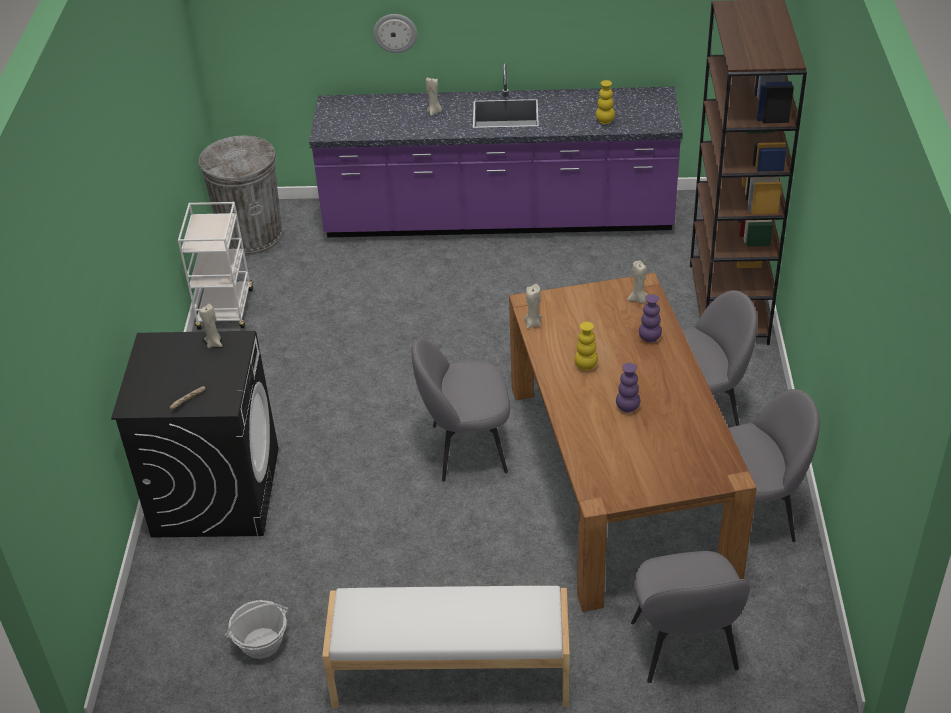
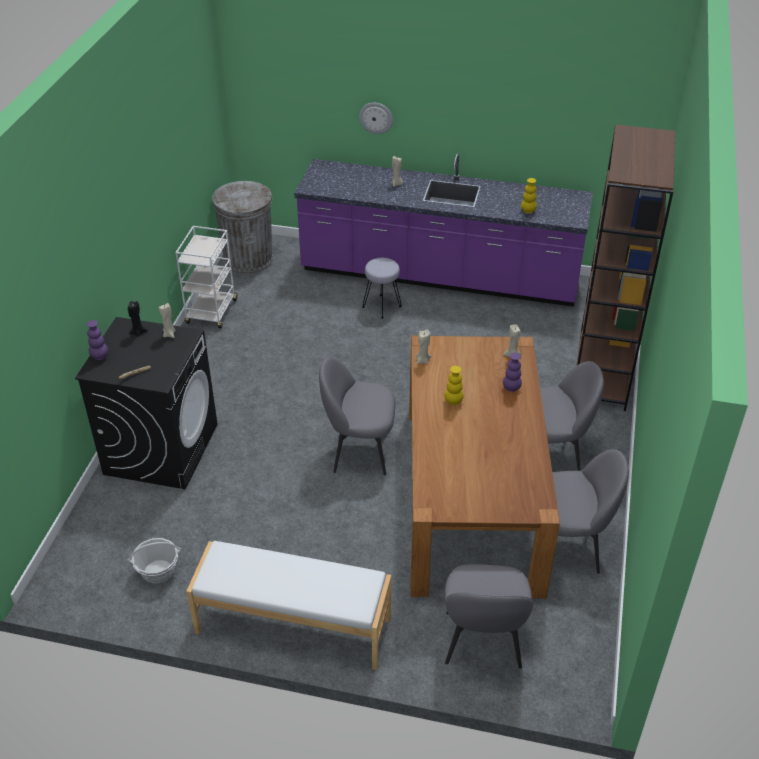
camera: 10 degrees right, 0 degrees up
purple vase [616,363,640,413] -> purple vase moved to [86,320,108,360]
none -> black candle [128,301,148,337]
none -> grey stool [362,258,402,319]

